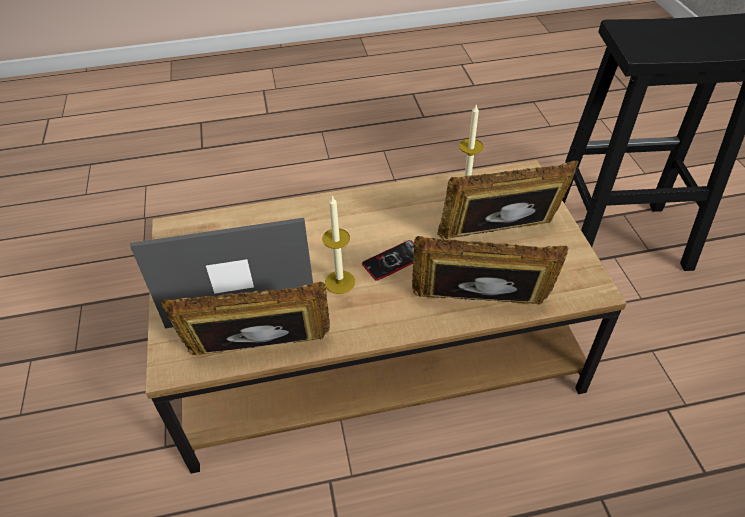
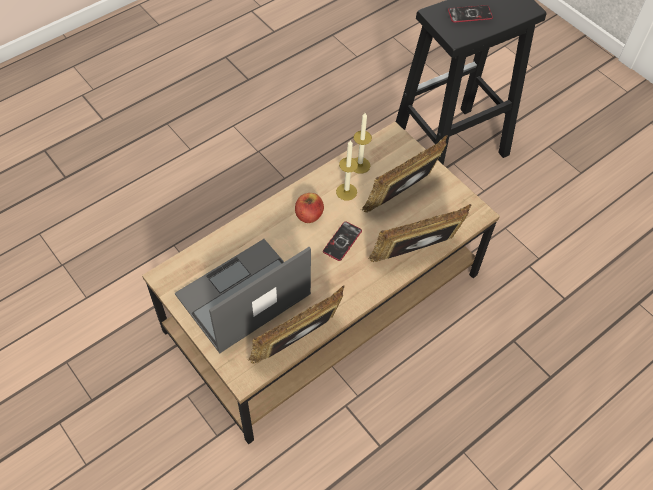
camera: 30 degrees left, 10 degrees up
candle [322,195,355,294] -> candle moved to [336,139,358,201]
none -> apple [295,193,324,223]
none -> phone [448,5,493,23]

